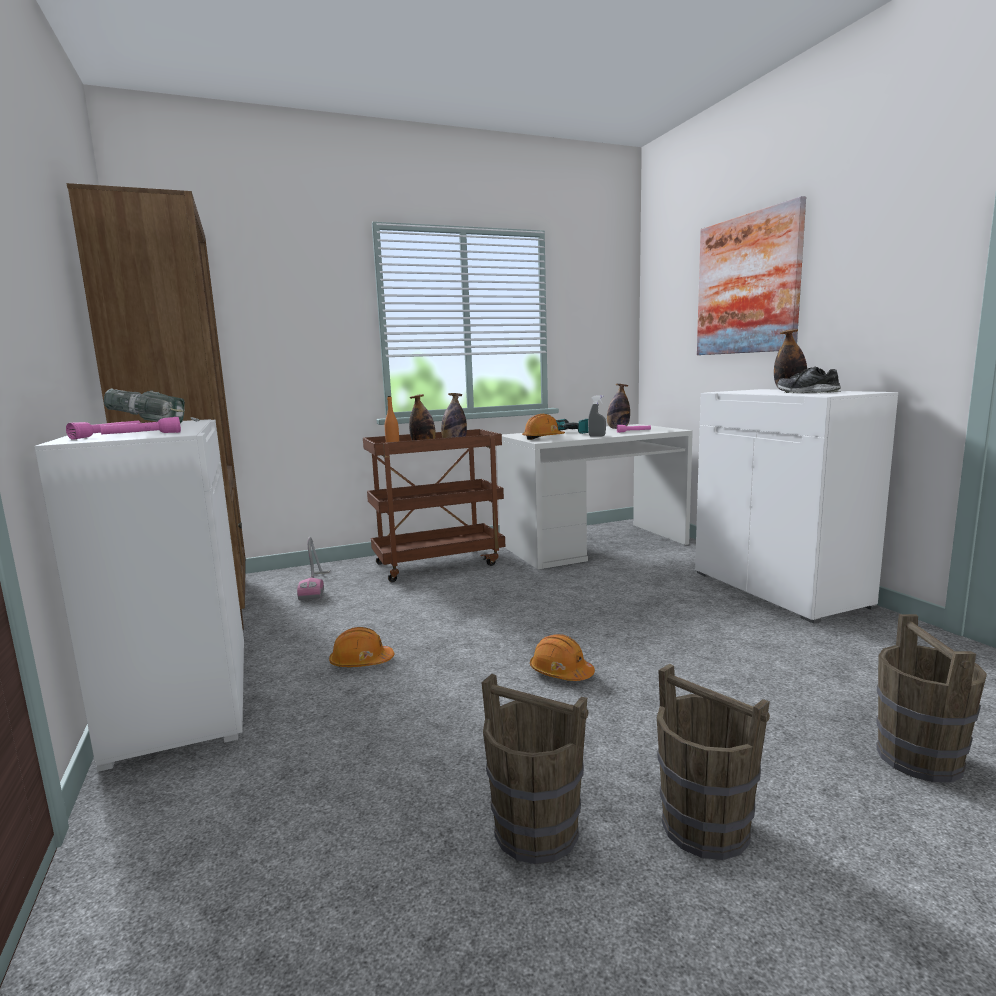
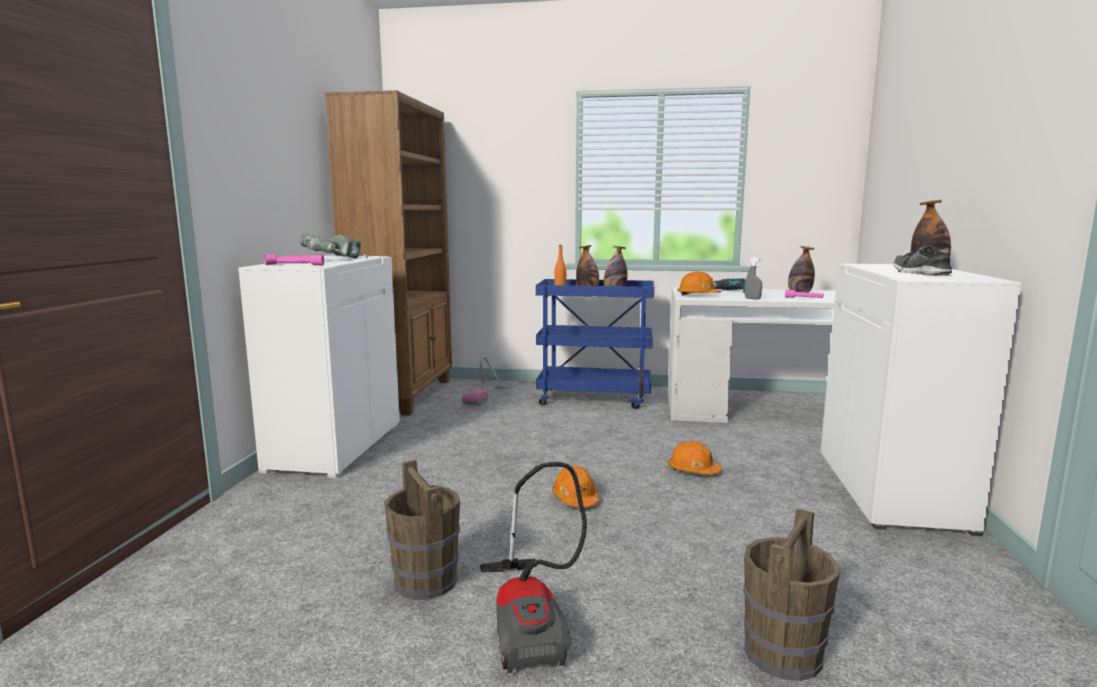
camera: 30 degrees right, 0 degrees up
orange hard hat [329,627,395,667] -> orange hard hat moved to [668,441,722,475]
brown cart [363,429,505,582] -> blue cart [536,279,654,409]
brown bucket [657,664,770,860] -> vacuum cleaner [480,462,587,673]
picture [697,196,806,355] -> none

